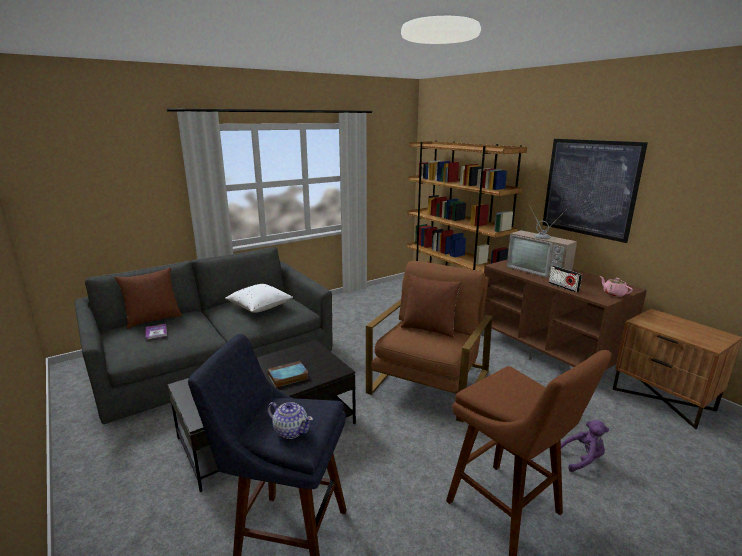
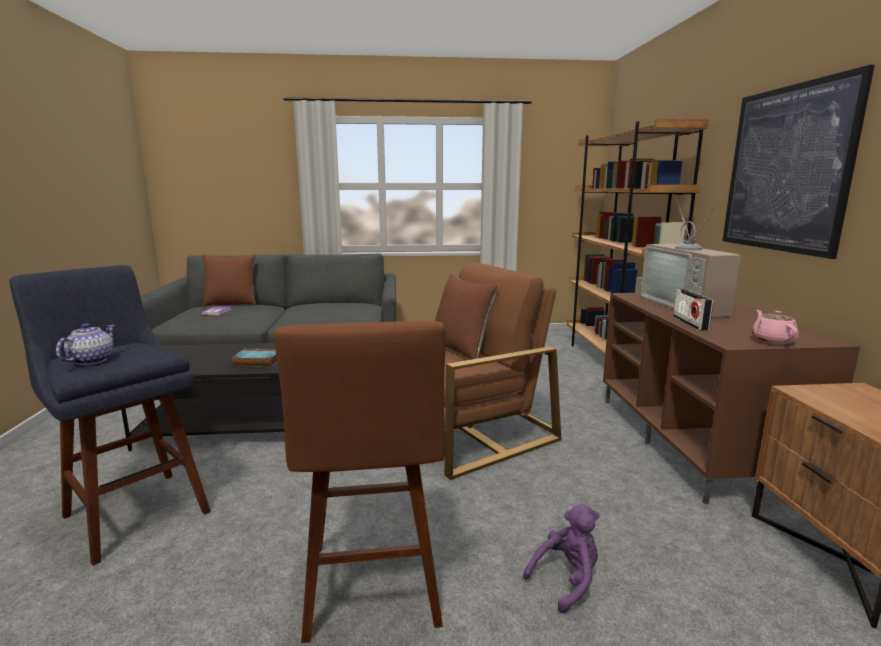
camera: 30 degrees right, 5 degrees down
white pillow [225,284,293,313] -> none
teapot [267,402,313,439] -> teapot turned 135 degrees counterclockwise [56,323,115,365]
purple plush toy [561,420,609,472] -> purple plush toy turned 60 degrees counterclockwise [523,504,599,613]

